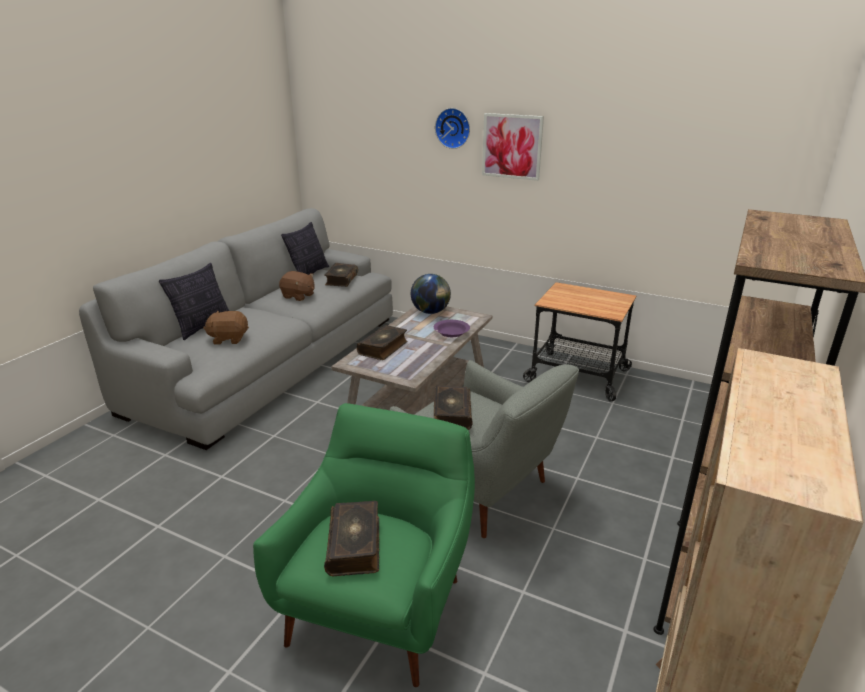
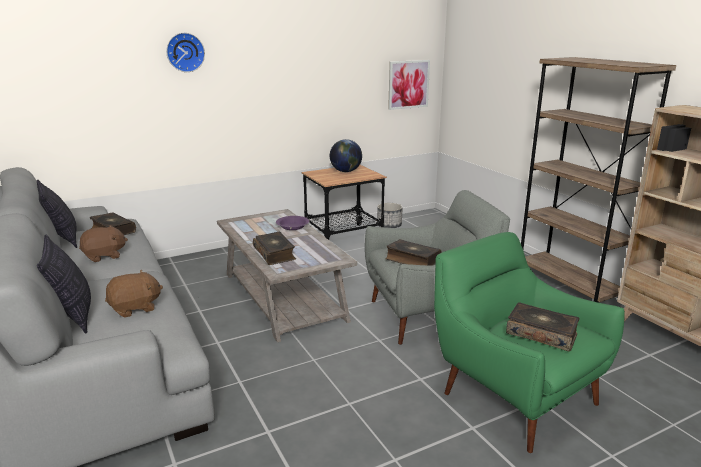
camera: 55 degrees left, 5 degrees down
brown plush toy [203,311,249,345] -> brown plush toy turned 150 degrees counterclockwise [105,270,163,318]
globe [411,274,451,314] -> globe moved to [330,139,362,172]
picture [482,113,544,181] -> picture moved to [388,60,430,110]
none -> planter [377,203,403,228]

